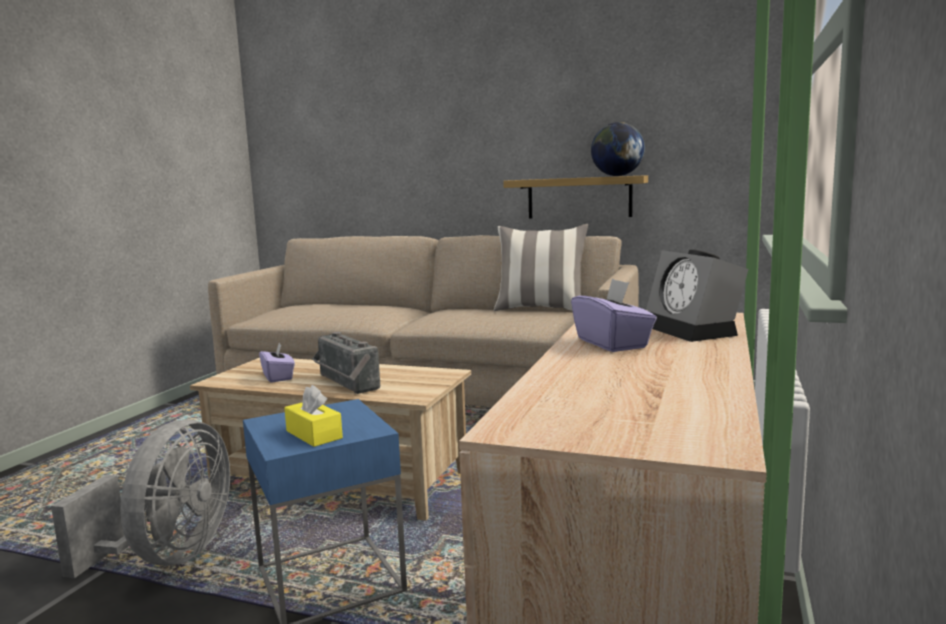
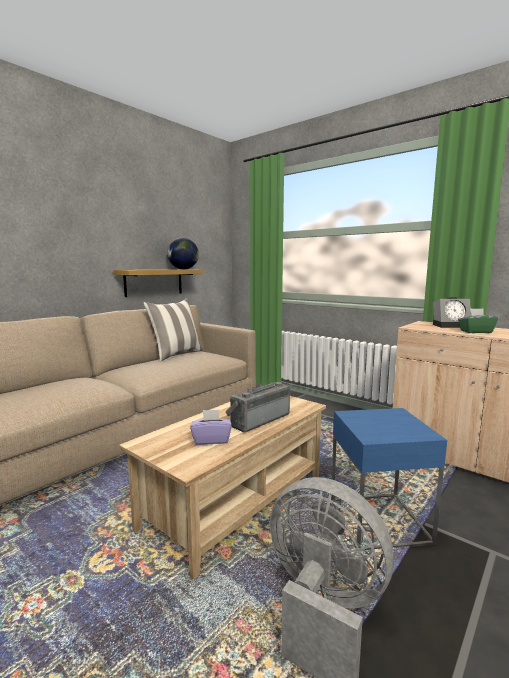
camera: 70 degrees left, 0 degrees up
yellow tissue box [284,385,343,447] -> none
radio [312,332,380,394] -> radio turned 150 degrees clockwise [226,382,290,432]
purple tissue box [571,278,657,352] -> green tissue box [458,308,498,333]

